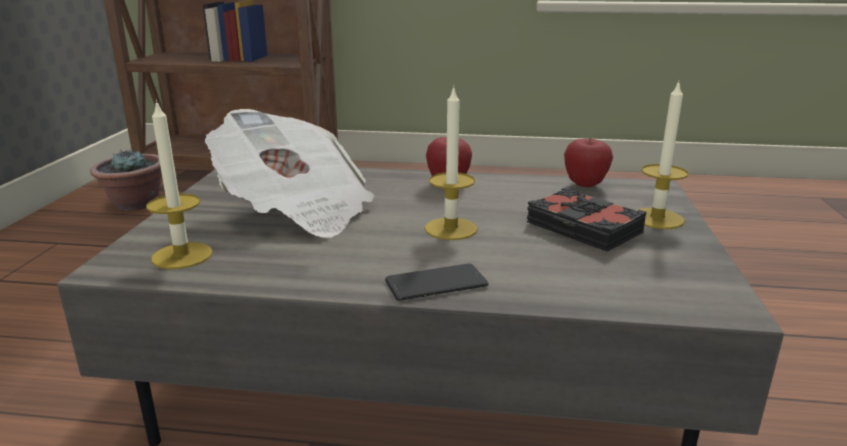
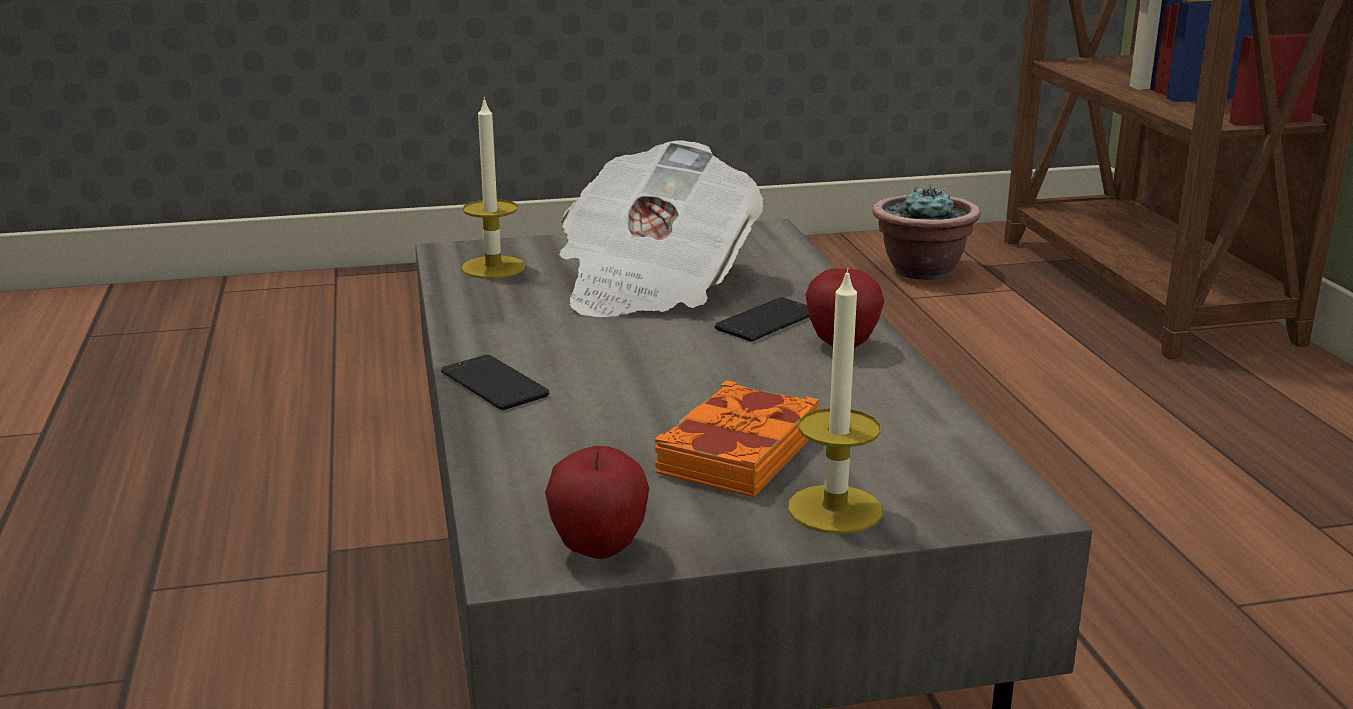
camera: 70 degrees right, 0 degrees up
candle [425,85,478,240] -> none
black book [527,187,647,251] -> orange book [655,380,819,497]
apple [564,139,613,187] -> apple moved to [545,446,649,559]
none -> phone [715,298,809,341]

